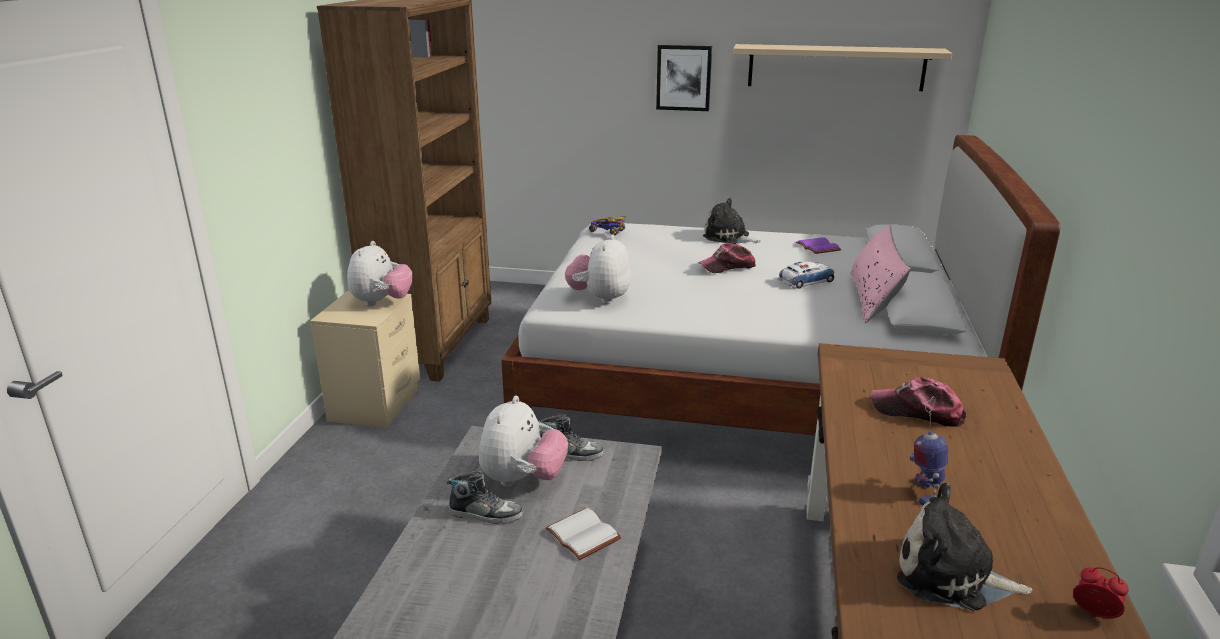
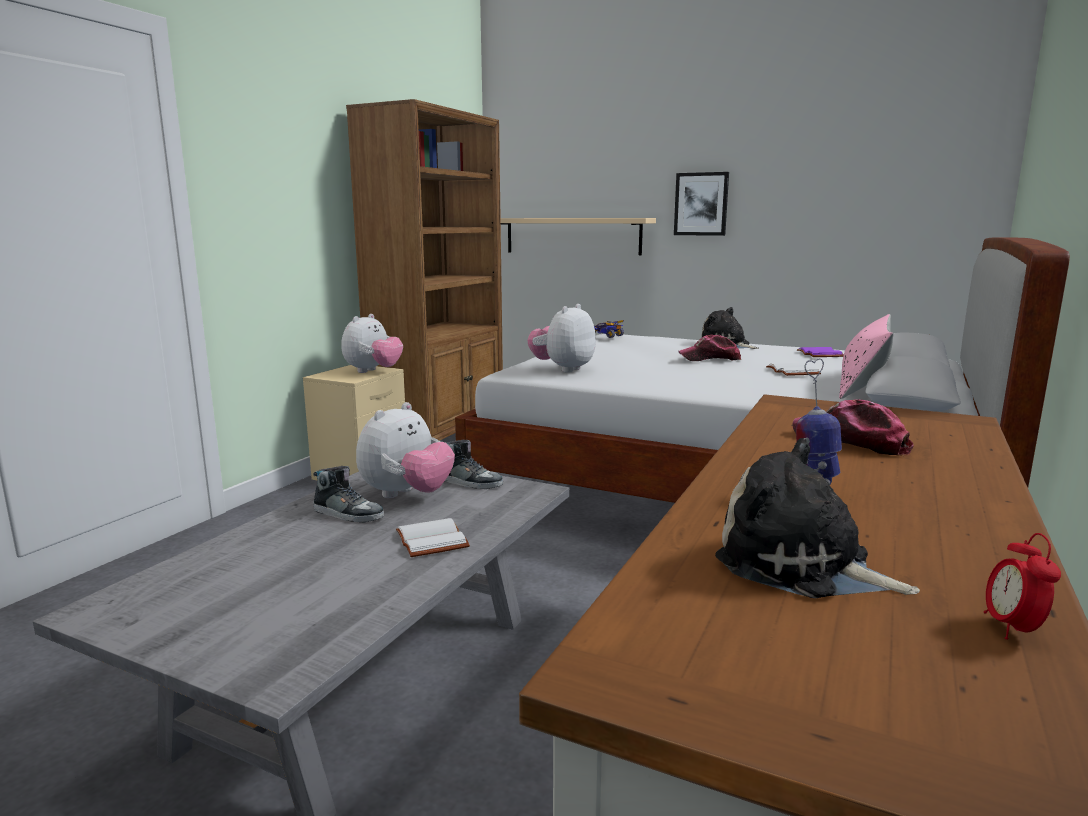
camera: 15 degrees right, 10 degrees down
beige shelf [733,44,952,91] -> beige shelf moved to [501,218,656,255]
toy car [778,261,834,289] -> white book [766,363,821,376]
alarm clock [1073,567,1129,619] -> alarm clock turned 135 degrees counterclockwise [984,533,1061,640]

